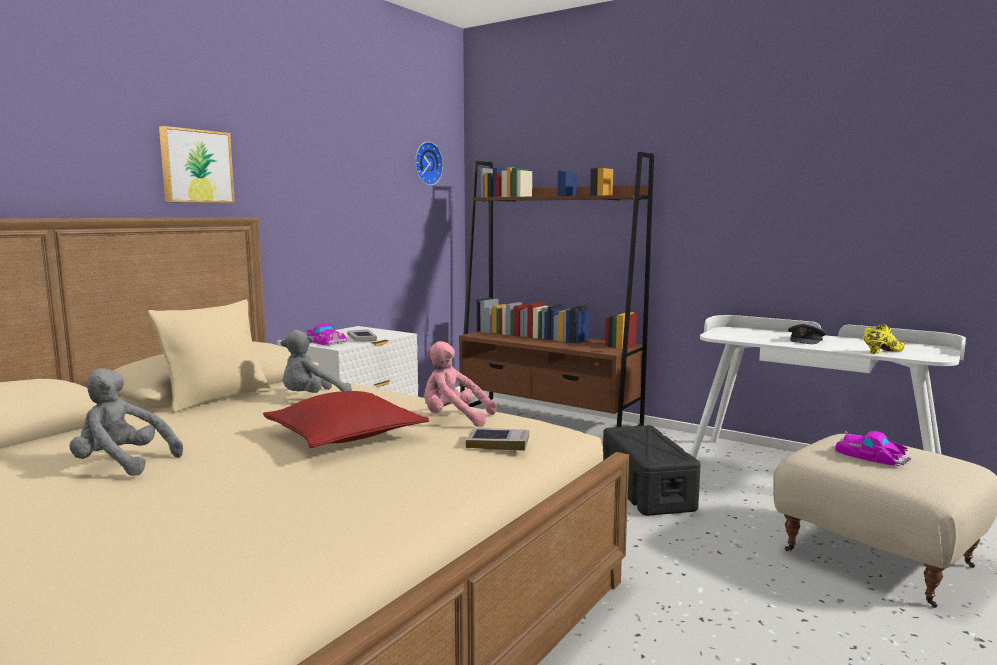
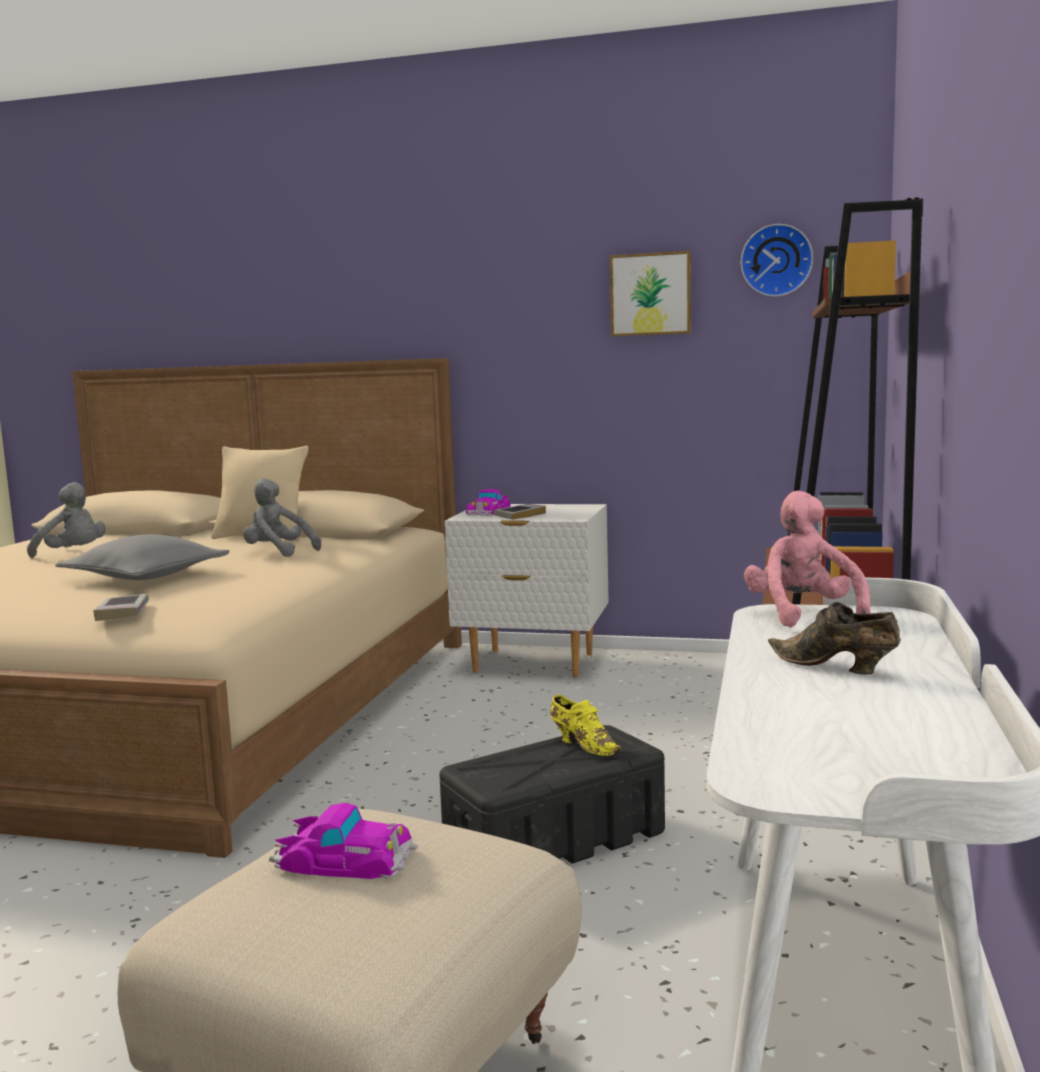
camera: 70 degrees right, 0 degrees up
grey plush toy [69,368,183,476] -> grey plush toy turned 120 degrees clockwise [27,482,105,558]
picture [159,126,235,203] -> picture moved to [610,251,691,336]
red pillow [263,391,429,448] -> grey pillow [55,534,230,580]
pink plush toy [424,341,497,426] -> pink plush toy moved to [744,491,871,627]
grey cap [788,324,826,344] -> brown shoe [768,602,901,674]
toy car [832,431,911,466] -> toy car turned 75 degrees clockwise [269,803,418,879]
yellow shoe [863,324,905,354] -> yellow shoe moved to [550,695,621,756]

